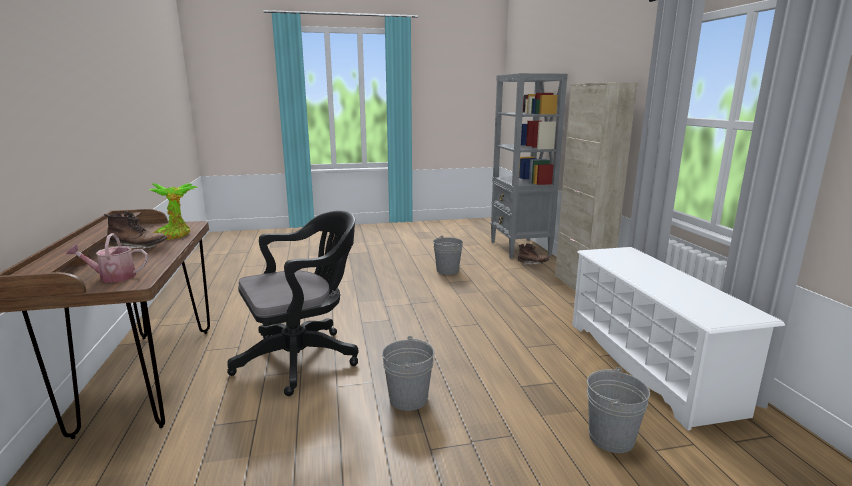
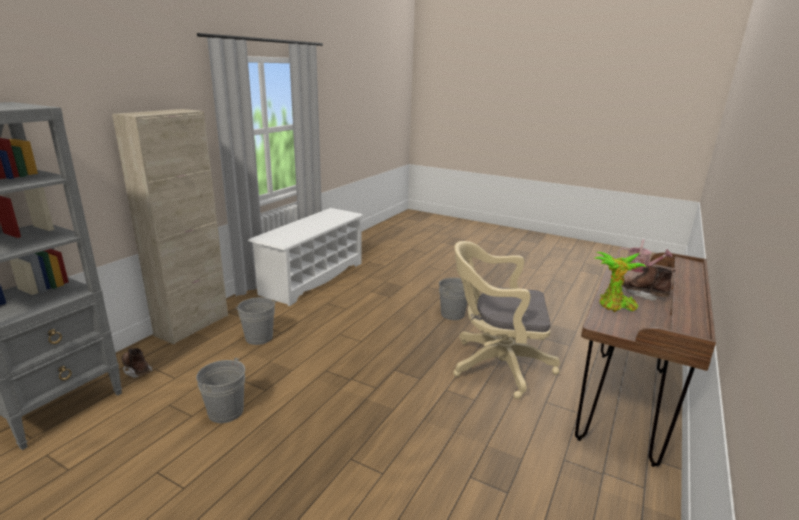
camera: 140 degrees left, 5 degrees up
black office chair [227,210,358,396] -> beige office chair [453,241,560,399]
grey bucket [587,367,650,453] -> grey bucket moved to [235,297,277,345]

